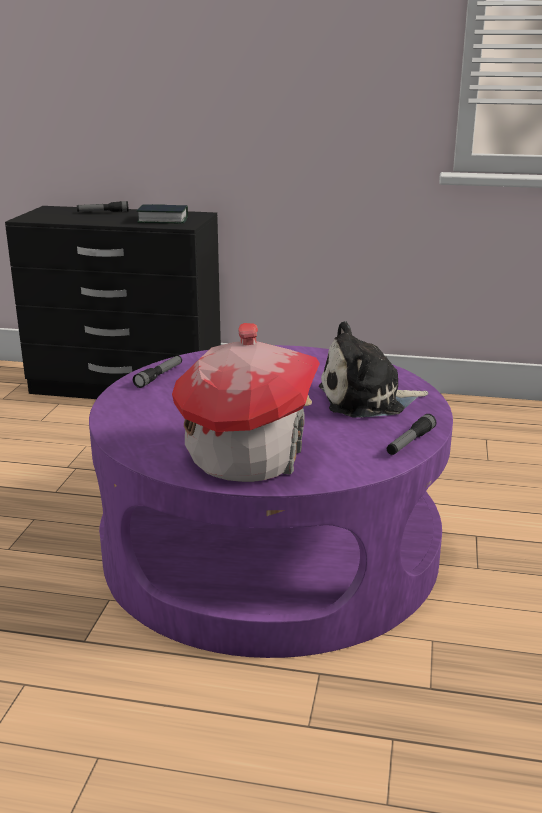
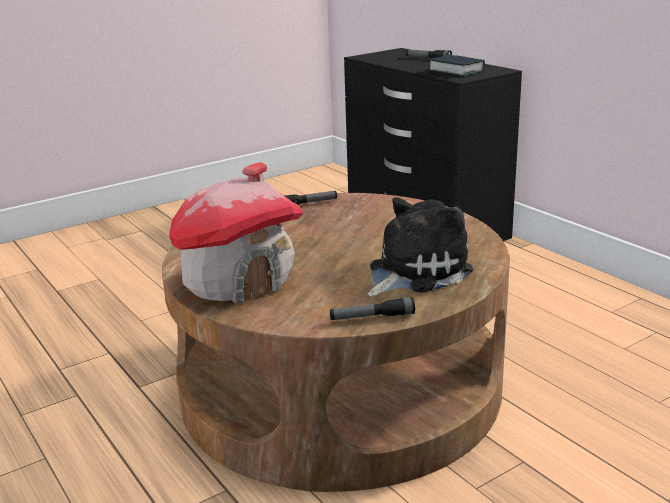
camera: 45 degrees right, 0 degrees up
purple coffee table [89,345,453,658] -> brown coffee table [162,193,510,492]
plush toy [319,321,429,418] -> plush toy turned 105 degrees clockwise [368,198,473,297]

